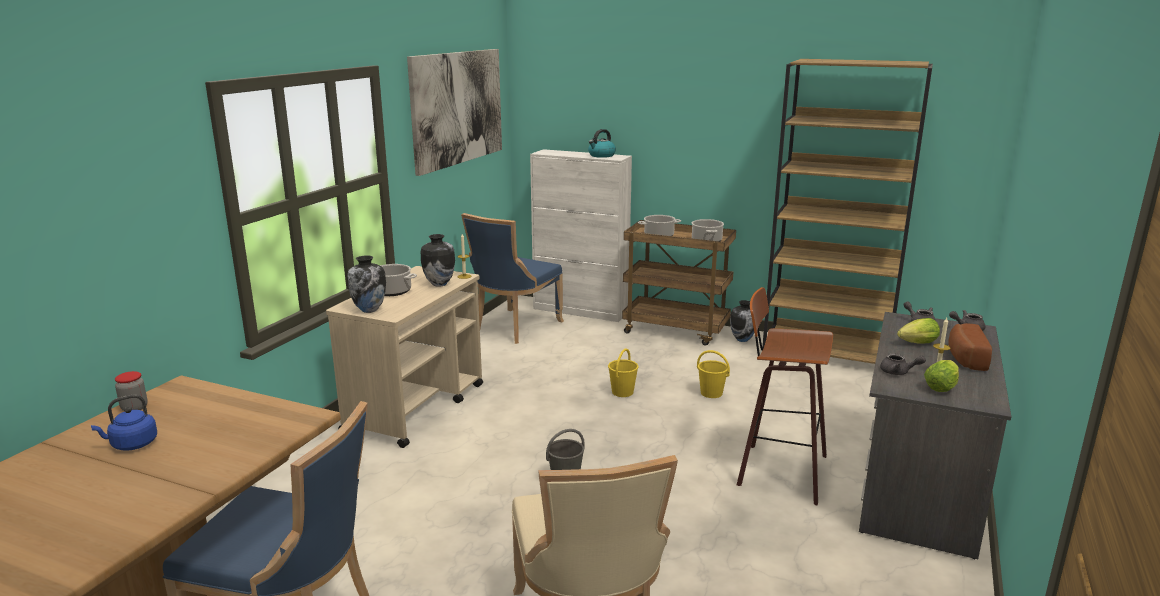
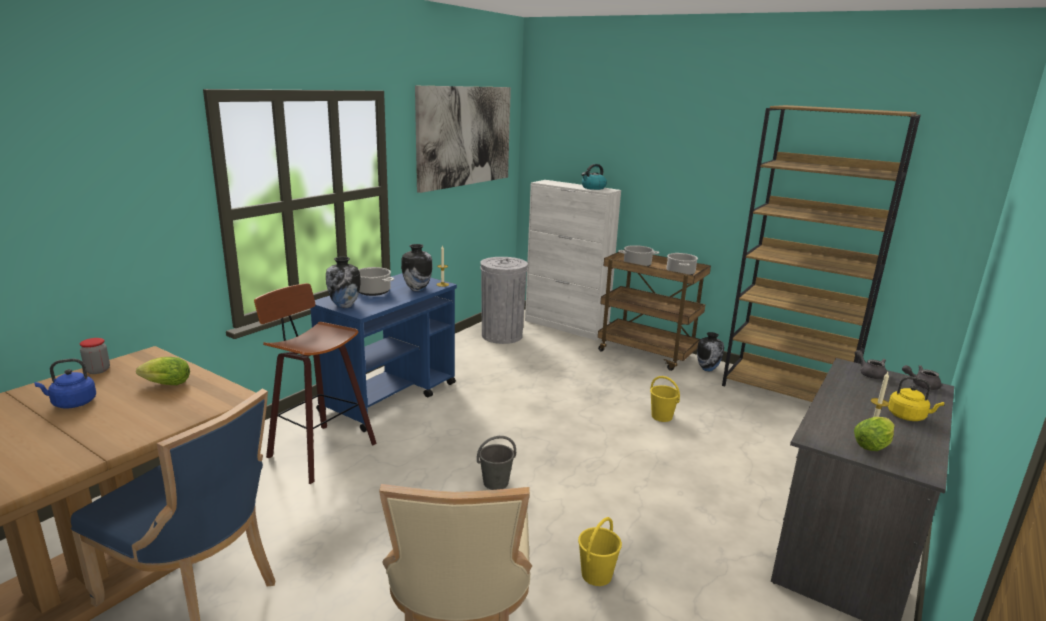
camera: 10 degrees right, 0 degrees up
beige cart [326,266,483,448] -> blue cart [310,273,457,432]
blue chair [461,213,564,344] -> grey trash can [480,257,528,344]
yellow bucket [608,349,639,397] -> yellow bucket moved to [578,517,622,586]
stool [737,287,833,506] -> stool moved to [254,283,377,484]
grey teapot [880,353,926,375] -> none
lettuce [897,318,940,344] -> lettuce moved to [136,357,190,385]
bread [948,323,992,371] -> yellow kettle [888,376,944,421]

